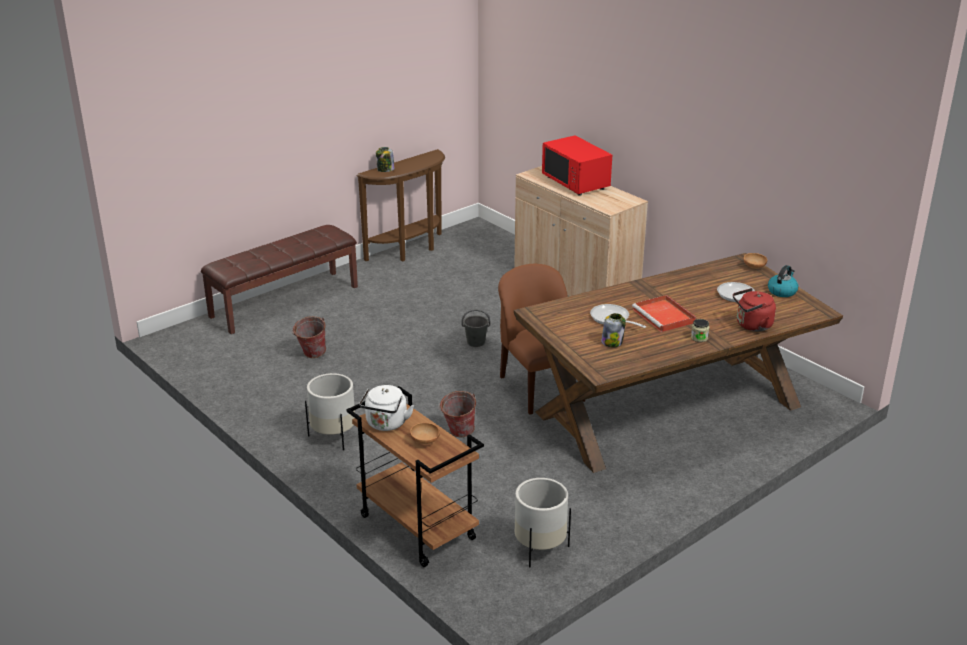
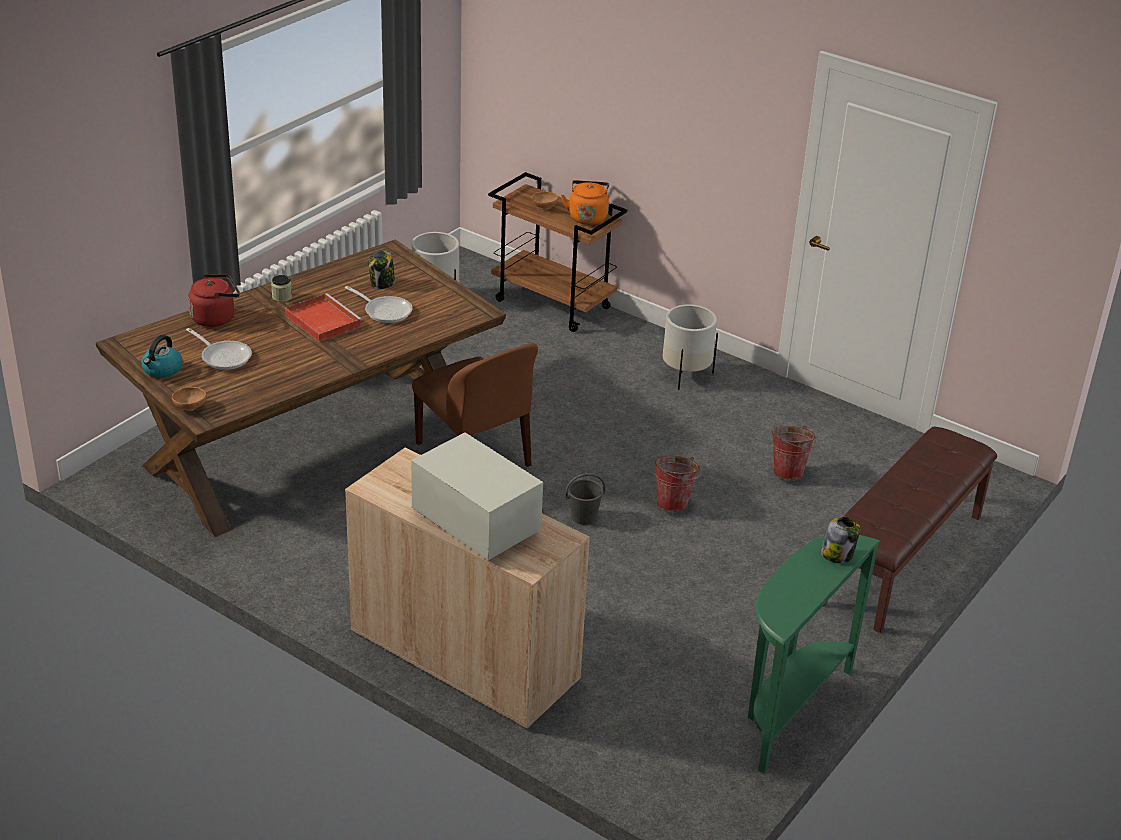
camera: 165 degrees right, 5 degrees up
brown console table [357,149,445,261] -> green console table [748,535,880,773]
white kettle [359,385,414,431] -> orange kettle [561,180,609,225]
bucket [439,391,476,437] -> bucket moved to [655,456,701,512]
red microwave [542,135,612,196] -> white microwave [411,432,543,561]

